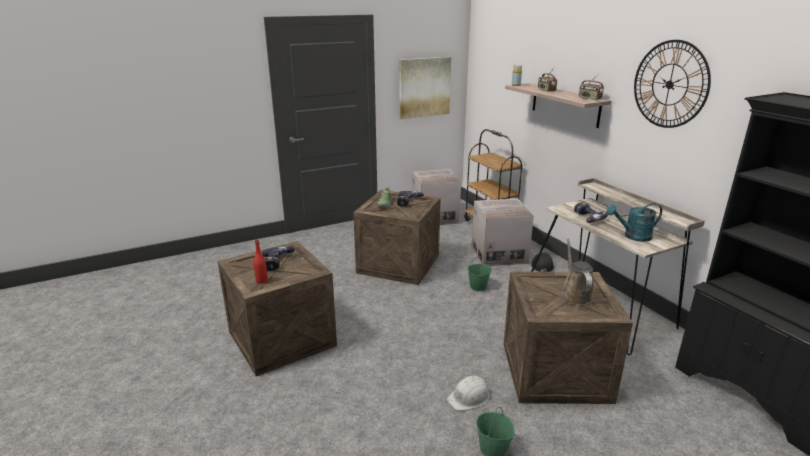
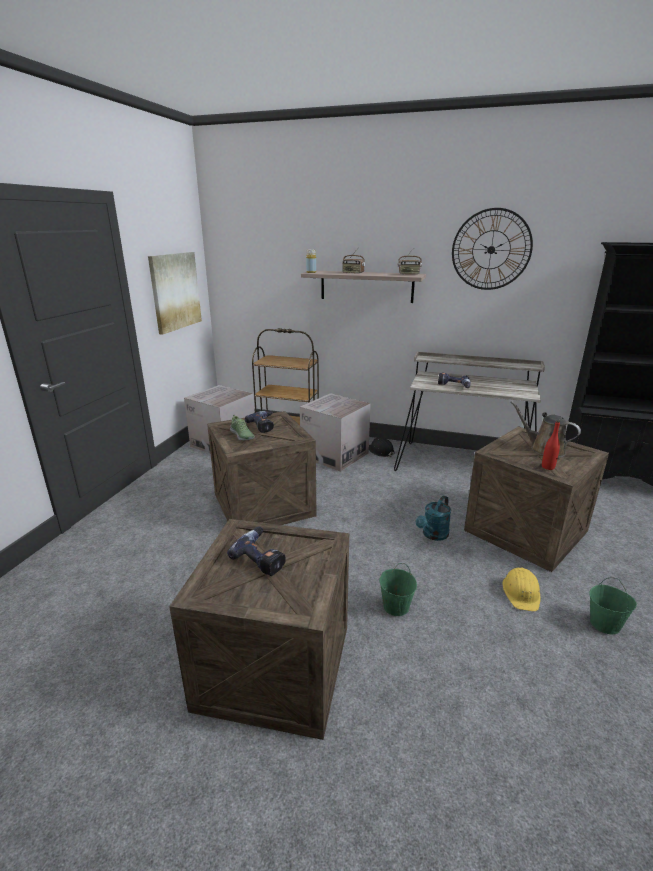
camera: 45 degrees left, 0 degrees up
red bottle [254,239,268,284] -> red bottle moved to [542,421,560,470]
white hard hat [447,376,489,411] -> yellow hard hat [502,568,541,611]
green bucket [468,256,492,291] -> green bucket moved to [379,563,417,616]
turquoise watering can [607,203,662,242] -> turquoise watering can moved to [416,496,451,541]

